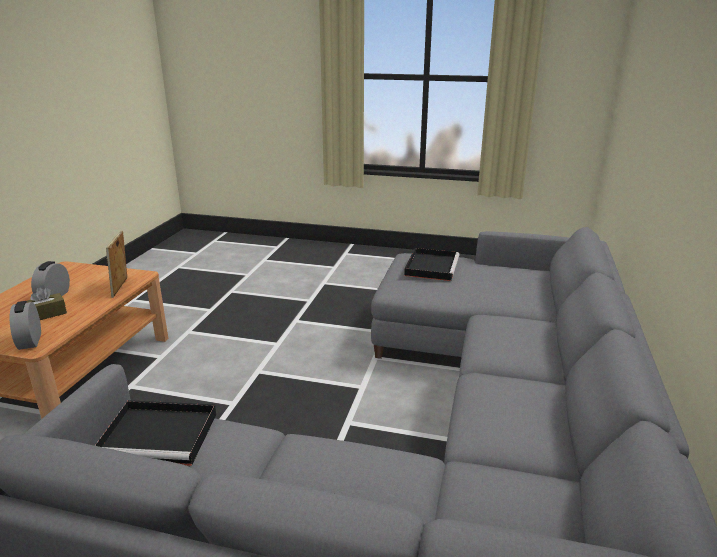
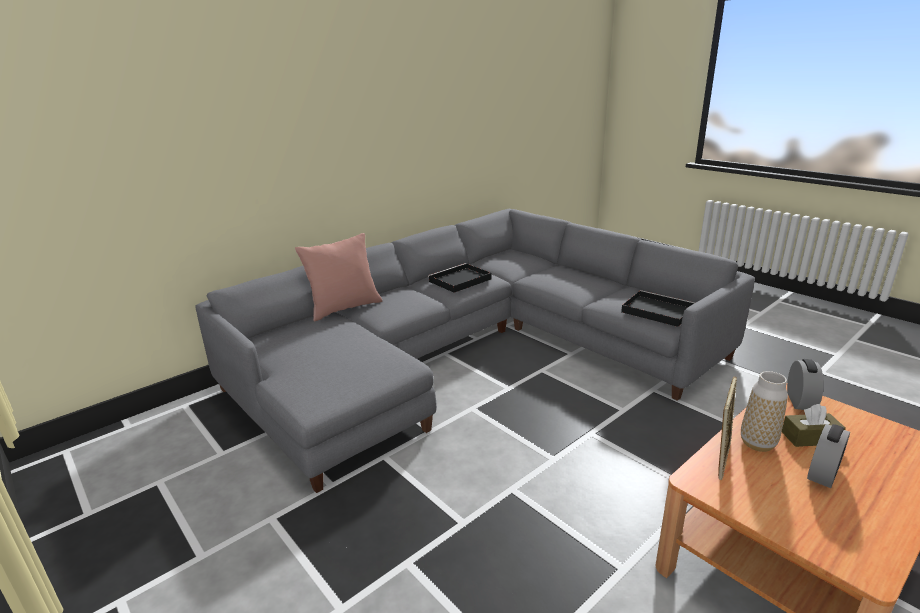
camera: 145 degrees left, 0 degrees up
black tray [404,248,459,281] -> black tray moved to [428,263,492,293]
none -> pink pillow [295,233,382,322]
none -> vase [741,371,788,452]

